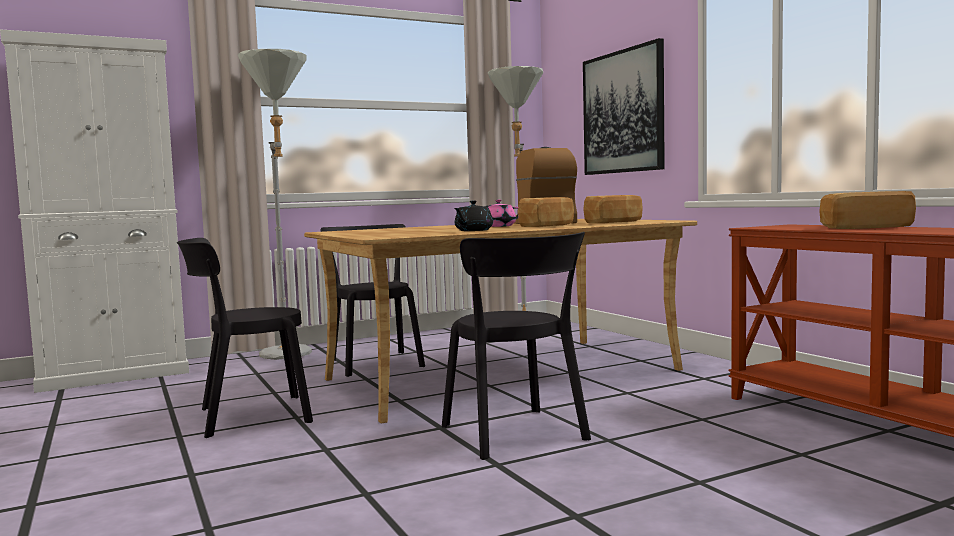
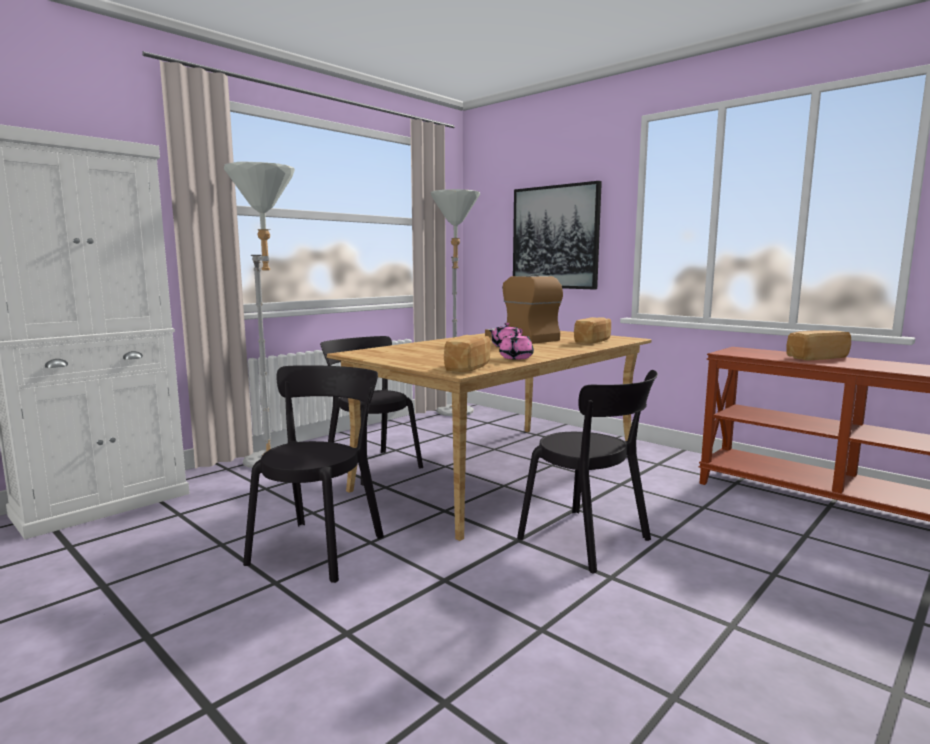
camera: 20 degrees left, 5 degrees up
black chair [177,238,313,438] -> black chair turned 150 degrees clockwise [243,365,384,583]
black teapot [454,200,493,231] -> pink teapot [499,331,534,360]
bread [518,197,574,227] -> bread moved to [444,335,490,372]

